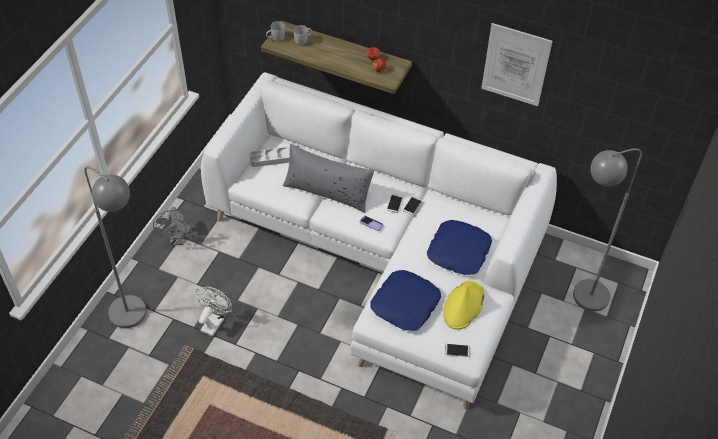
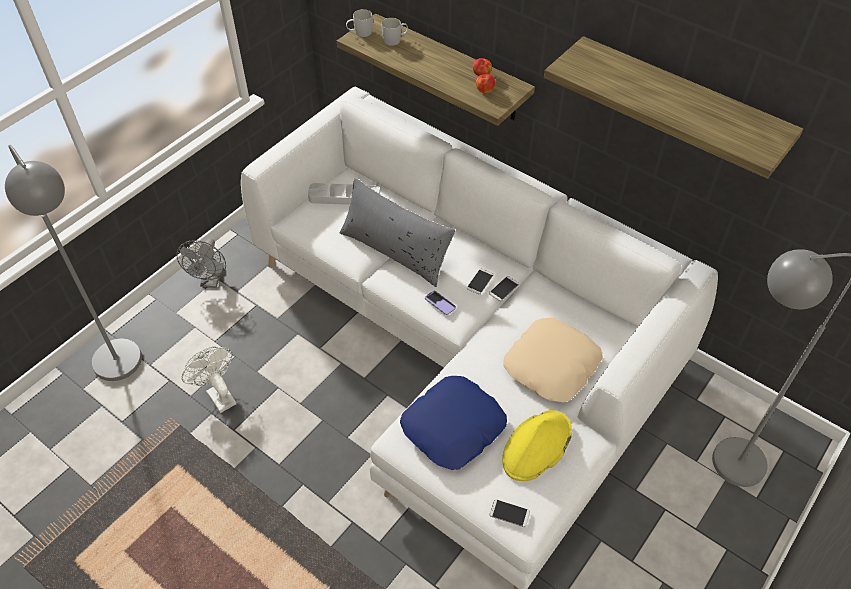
camera: 15 degrees right, 0 degrees up
white fan [196,287,233,336] -> white fan turned 75 degrees counterclockwise [182,347,237,413]
blue pillow [427,220,492,275] -> beige pillow [503,318,603,402]
picture [481,23,552,106] -> shelf [544,36,803,179]

